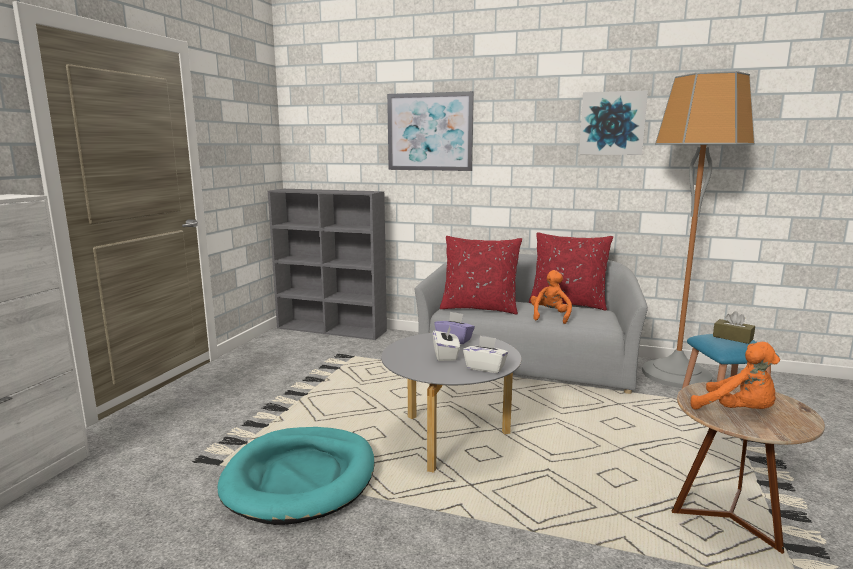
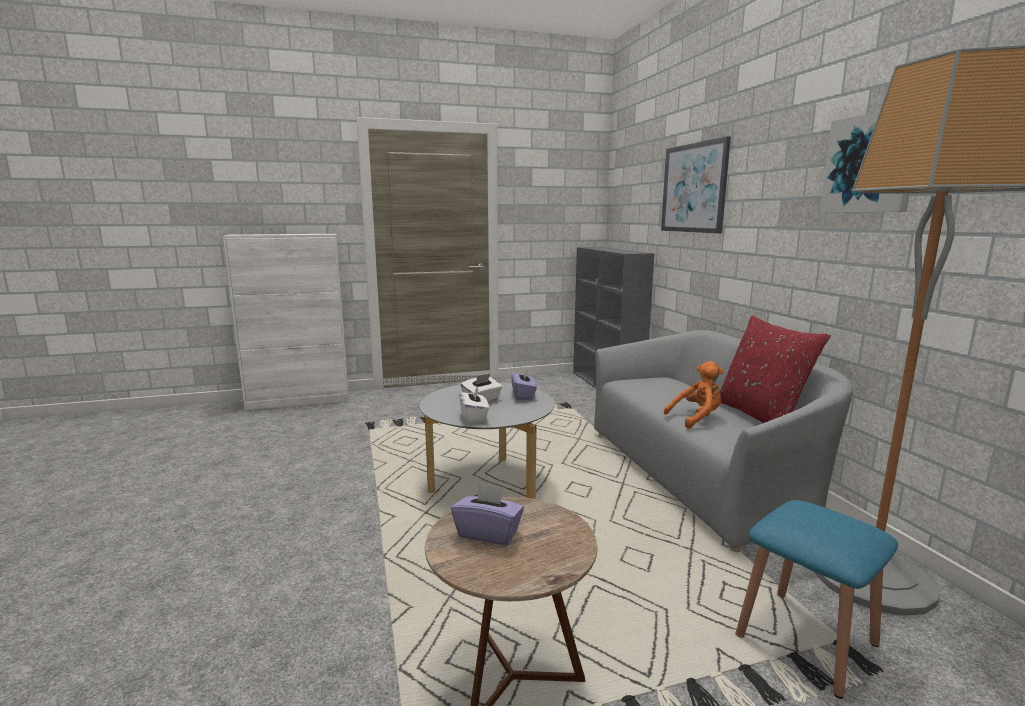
camera: 55 degrees right, 0 degrees up
turquoise dog bed [217,427,374,525] -> none
red pillow [440,236,522,315] -> none
orange plush toy [690,342,780,410] -> purple tissue box [451,482,524,545]
brown tissue box [713,311,755,344] -> none

